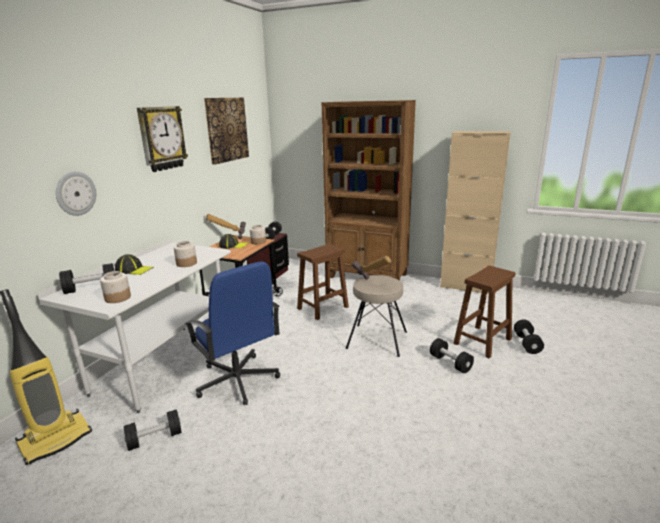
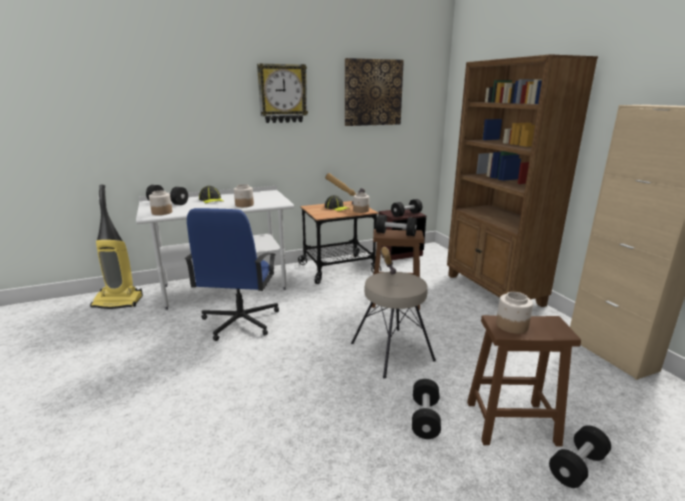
camera: 45 degrees right, 0 degrees up
wall clock [56,171,96,216] -> none
black dumbbell [124,409,182,451] -> black dumbbell moved to [376,215,417,236]
none -> jar [496,292,533,334]

